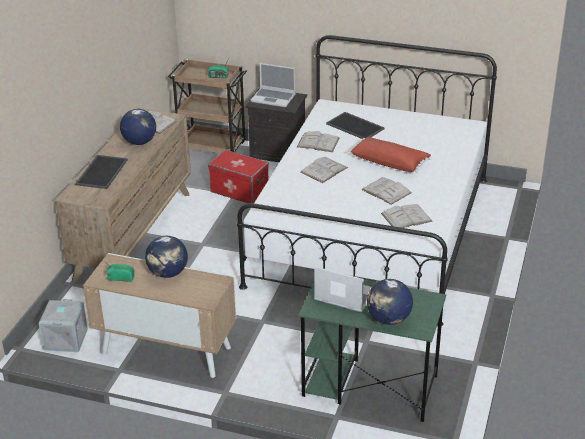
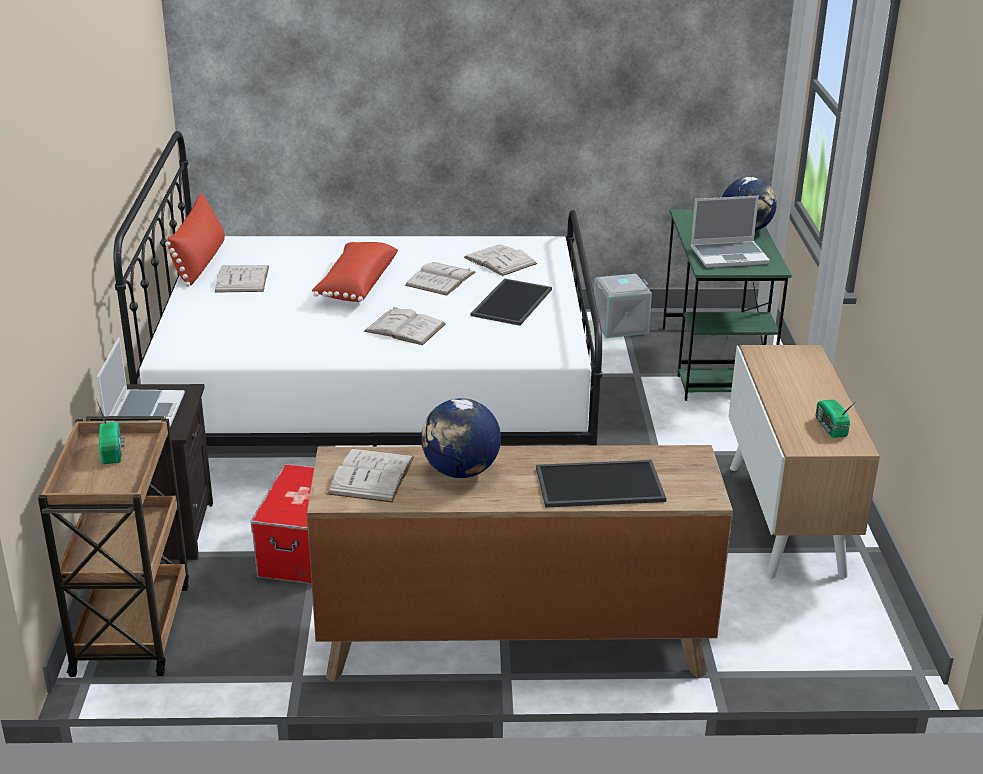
camera: 110 degrees left, 5 degrees down
grey storage box [39,299,88,352] -> grey storage box moved to [594,274,652,338]
globe [145,236,188,278] -> none
white book [297,131,339,152] -> white book moved to [215,265,269,293]
laptop [314,266,372,312] -> laptop turned 105 degrees counterclockwise [690,196,770,268]
tray [326,112,385,139] -> tray moved to [471,278,552,326]
none -> red pillow [165,193,225,287]

